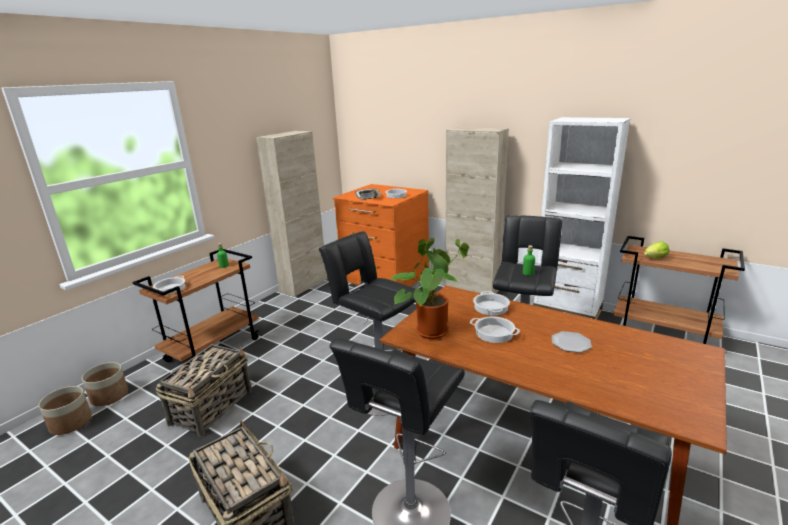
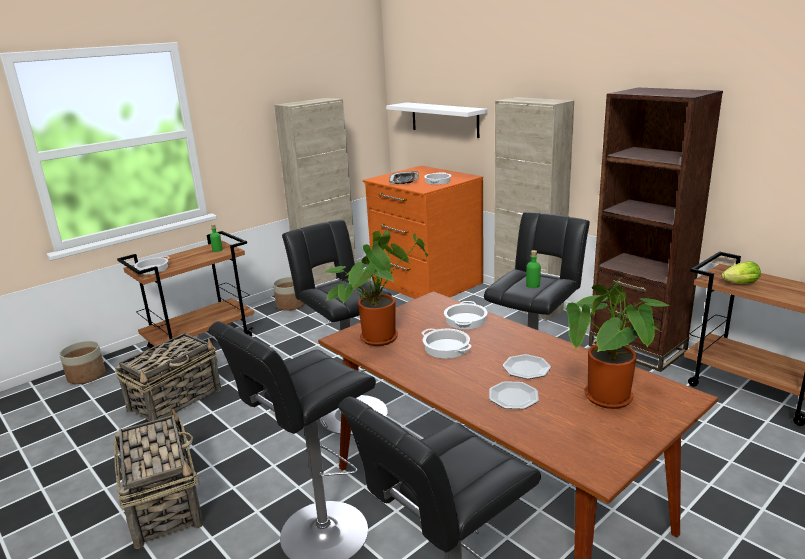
camera: 15 degrees right, 0 degrees up
planter [38,386,92,435] -> planter moved to [273,277,305,311]
white bookcase [533,117,631,320] -> brown bookcase [589,88,723,372]
none -> white shelf [386,102,488,138]
none -> plate [489,381,539,409]
none -> potted plant [566,279,672,409]

